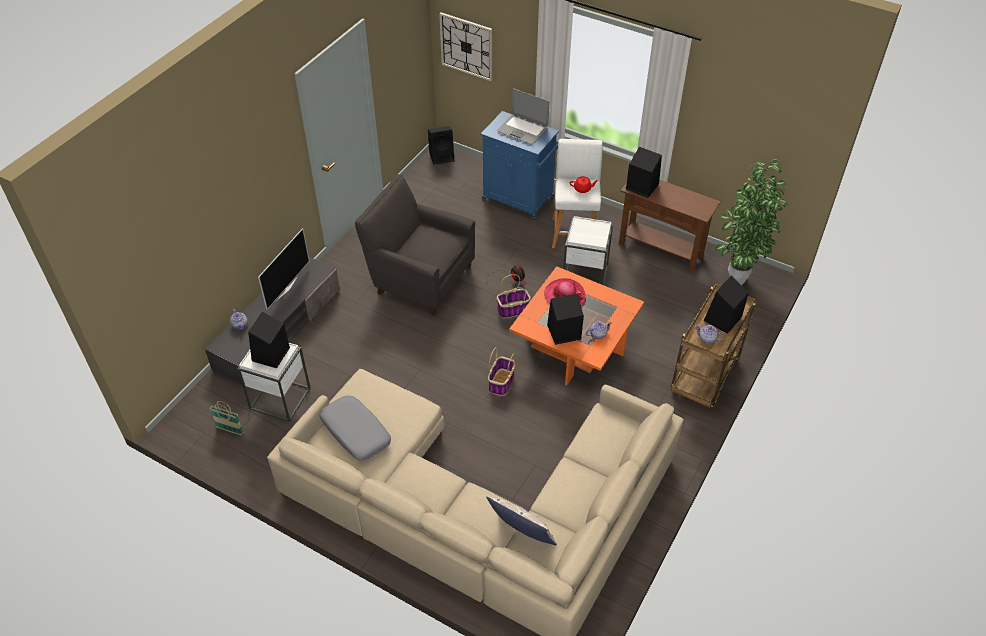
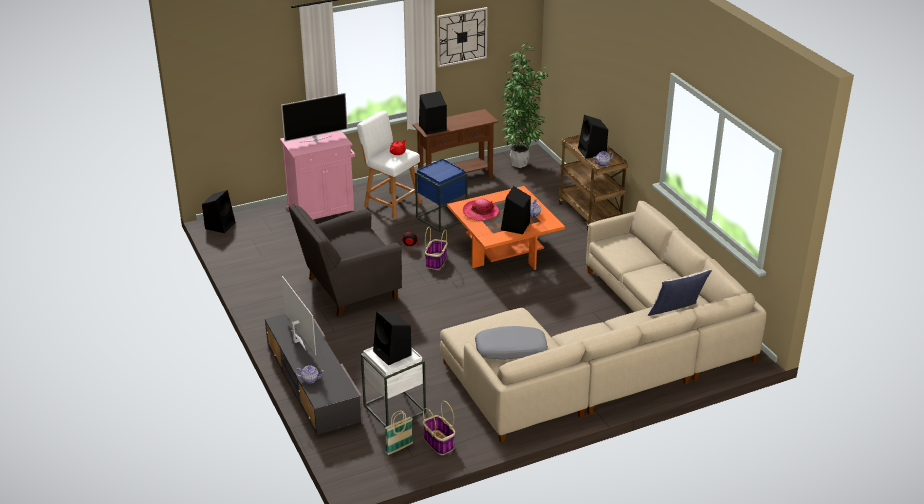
camera: 55 degrees left, 15 degrees down
wall clock [439,13,492,81] -> wall clock moved to [437,7,488,68]
blue cabinet [481,111,559,219] -> pink cabinet [280,131,355,220]
basket [488,347,515,396] -> basket moved to [423,401,455,455]
laptop [497,89,549,144] -> television [281,93,348,143]
white side table [563,216,613,285] -> blue side table [415,159,468,232]

